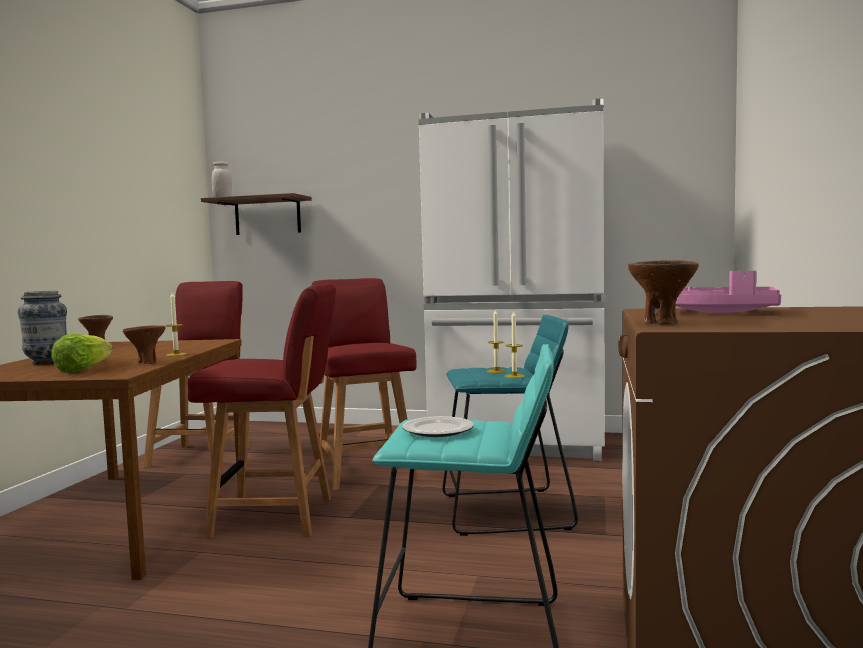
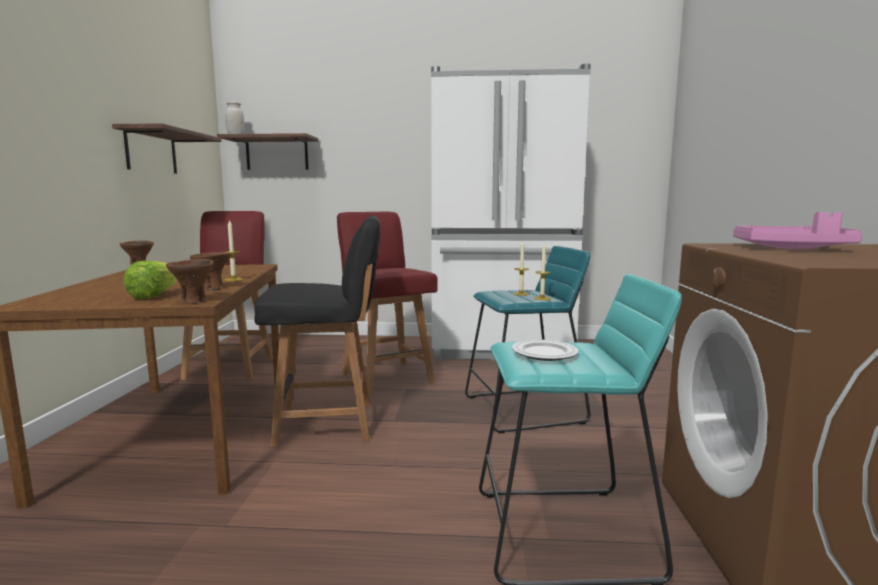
camera: 10 degrees left, 5 degrees up
vase [18,291,67,365] -> none
red chair [188,283,336,538] -> black chair [254,215,381,447]
brown bowl [628,260,699,324] -> brown bowl moved to [166,259,214,304]
none -> shelf [112,123,222,174]

